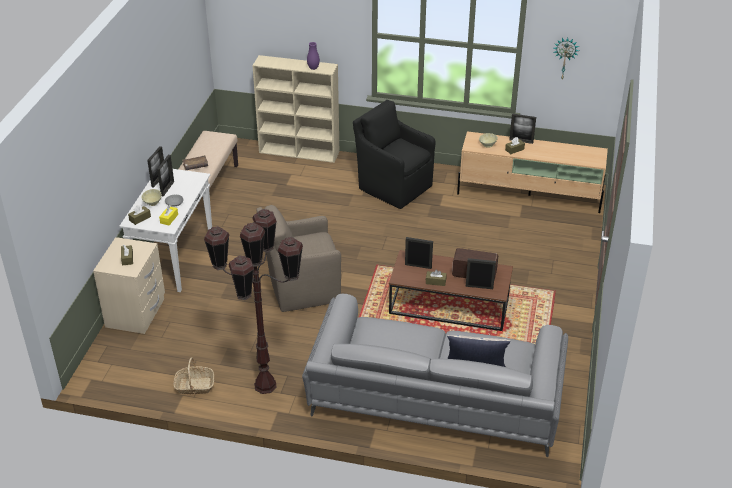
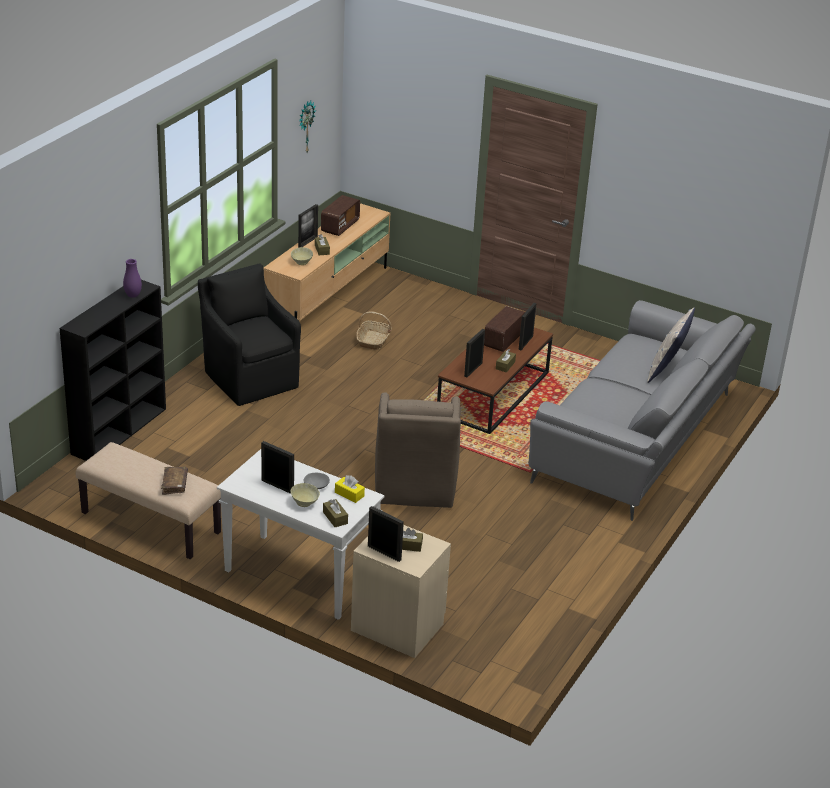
camera: 75 degrees left, 5 degrees down
picture frame [147,146,164,188] -> picture frame moved to [368,506,404,562]
basket [173,357,214,394] -> basket moved to [356,311,392,350]
brown floor lamp [204,209,303,394] -> none
beige bookcase [252,55,339,163] -> black bookcase [60,280,166,461]
black armchair [353,100,436,209] -> black armchair turned 90 degrees clockwise [198,263,301,406]
none -> radio [321,195,360,236]

